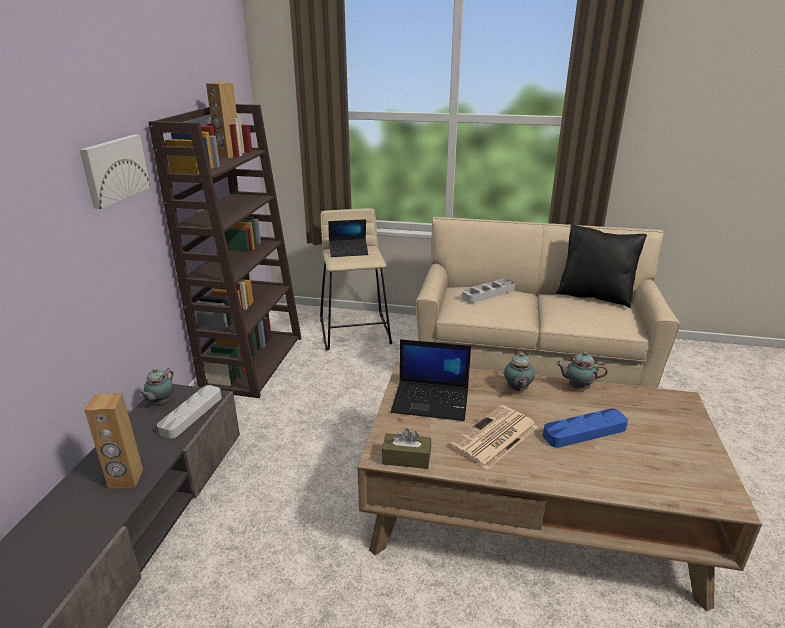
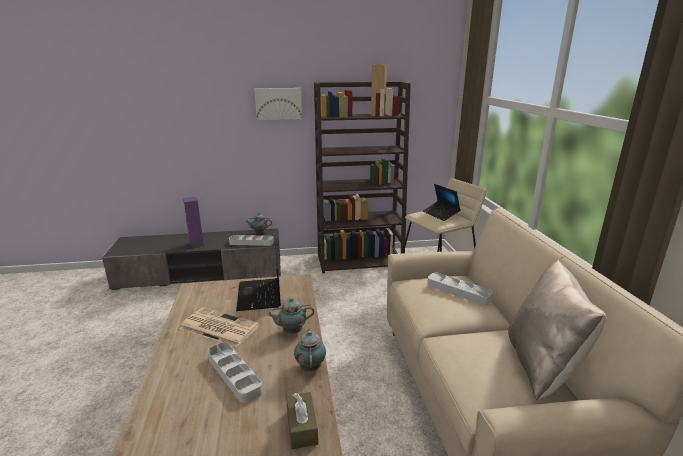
camera: 70 degrees right, 5 degrees down
brown speaker [84,393,143,489] -> purple speaker [183,197,204,248]
brown tissue box [382,428,431,469] -> brown tissue box moved to [286,392,318,449]
blue tray [543,408,628,448] -> grey tray [208,342,263,403]
black pillow [556,224,647,308] -> beige pillow [508,260,606,400]

